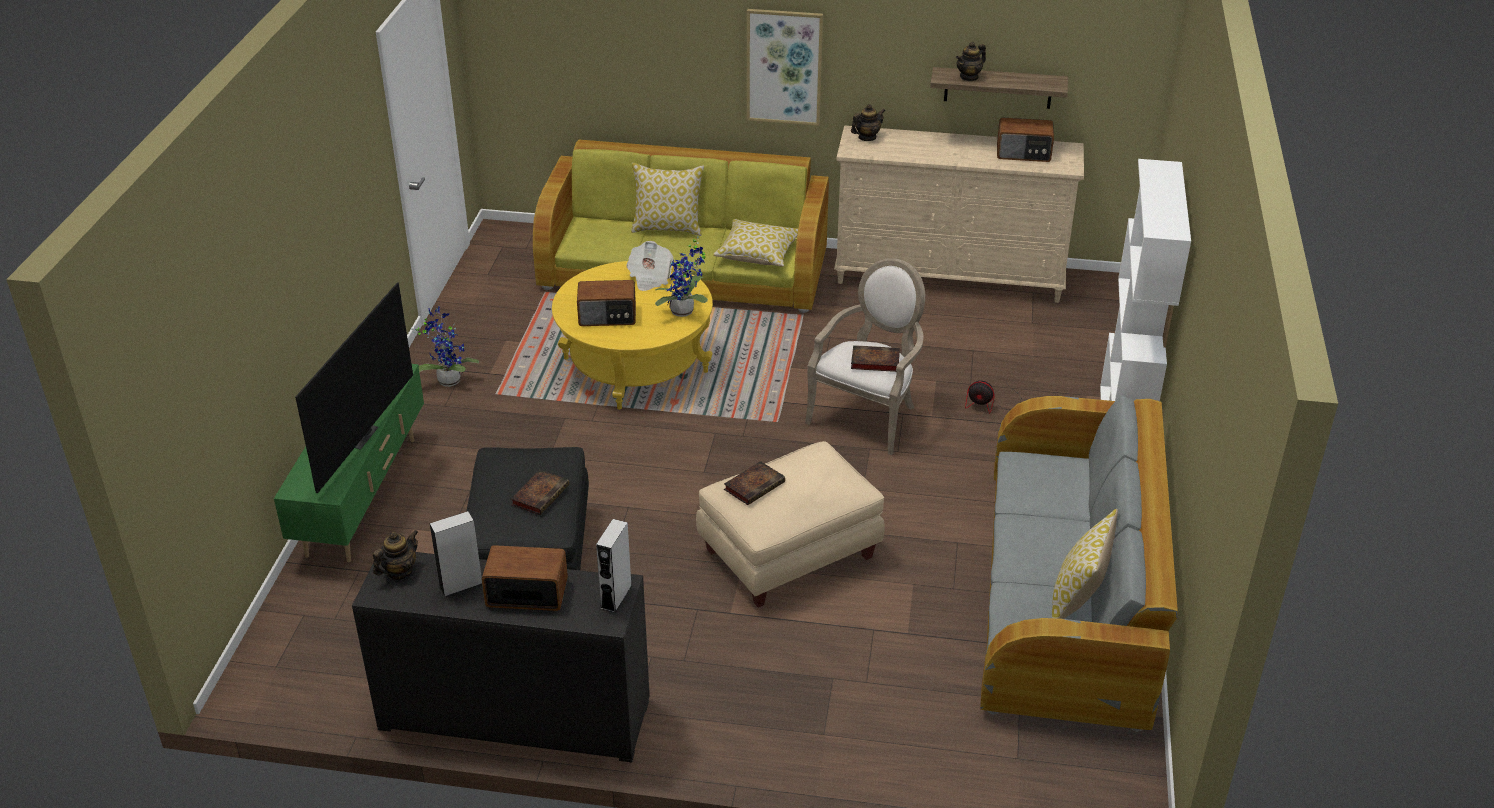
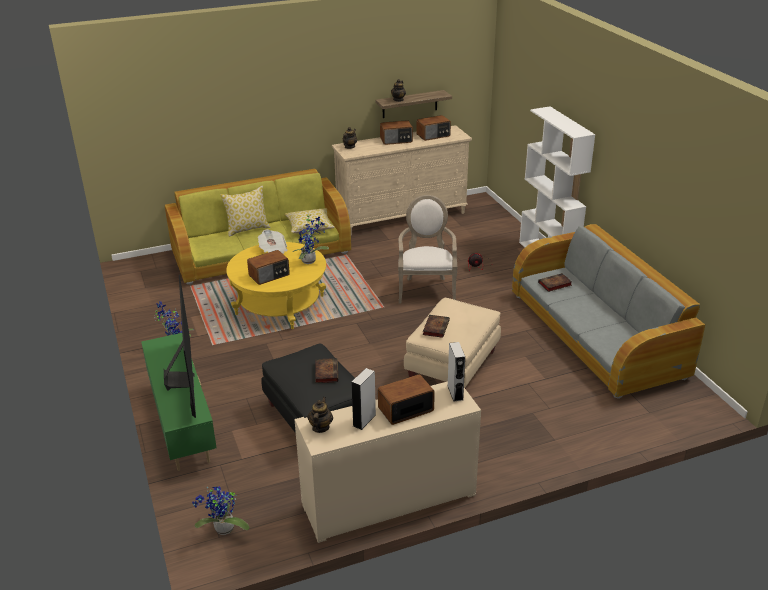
camera: 30 degrees left, 5 degrees down
black cabinet [352,546,650,762] -> beige cabinet [294,381,481,543]
picture [747,9,823,126] -> none
book [851,345,900,372] -> book moved to [538,273,572,292]
pillow [1052,509,1118,619] -> none
none -> potted plant [192,486,249,535]
none -> radio [380,120,413,145]

